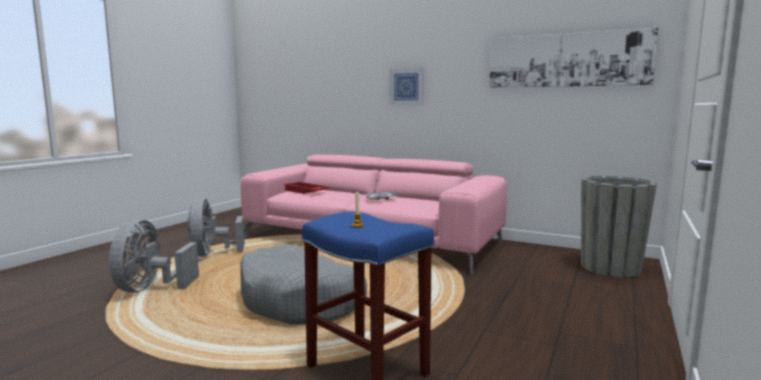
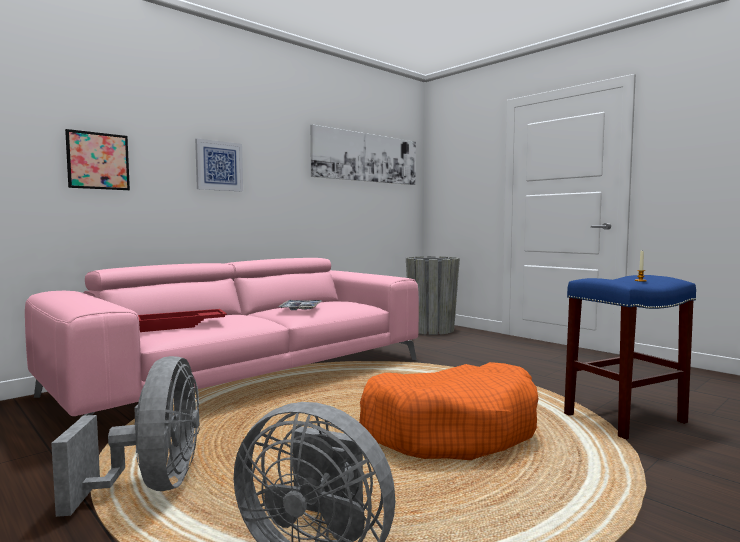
camera: 70 degrees left, 5 degrees down
grey fan [187,197,245,257] -> grey fan turned 105 degrees counterclockwise [51,356,200,517]
grey dog bed [240,244,367,325] -> orange dog bed [359,362,538,460]
none -> picture [65,129,130,190]

